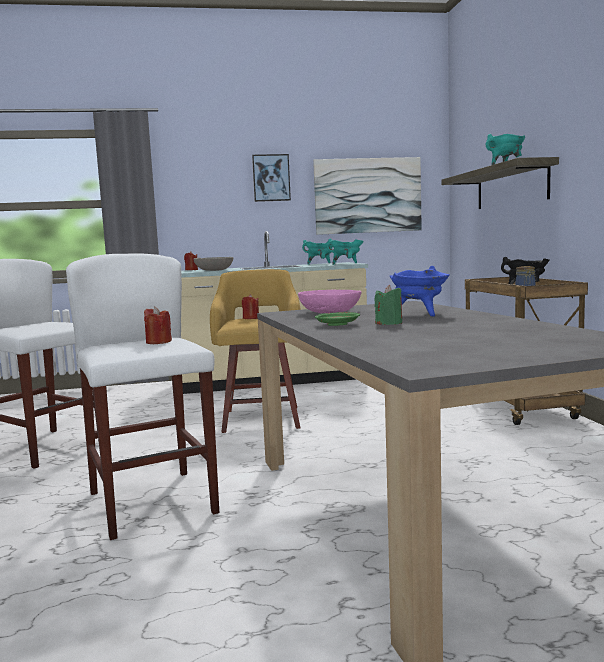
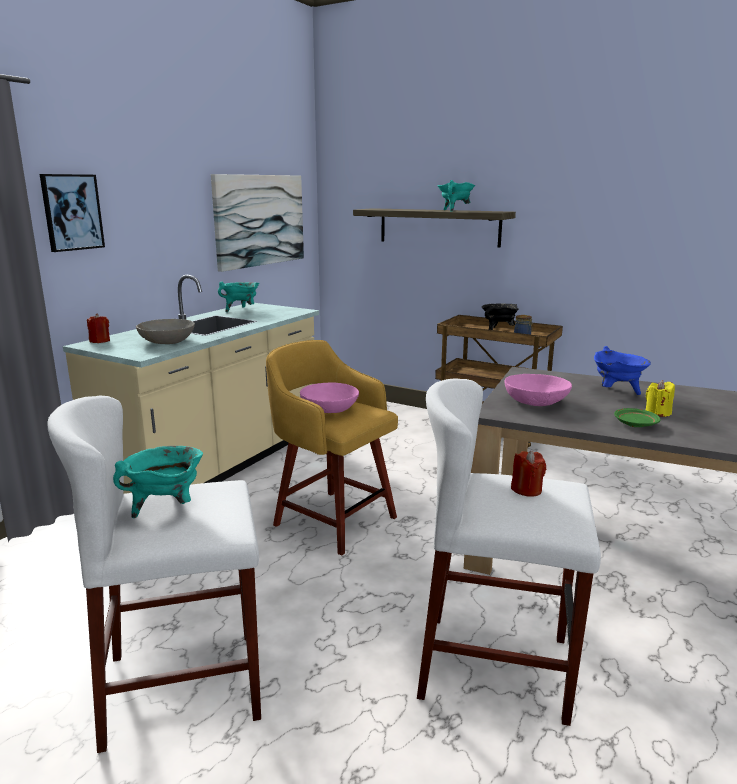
camera: 50 degrees left, 10 degrees up
red candle [242,294,259,319] -> pink bowl [300,383,359,413]
picture [252,154,291,202] -> picture moved to [40,174,105,252]
turquoise cooking pot [327,238,364,265] -> turquoise cooking pot moved to [113,446,203,518]
green candle [375,285,402,325] -> yellow candle [646,380,675,417]

